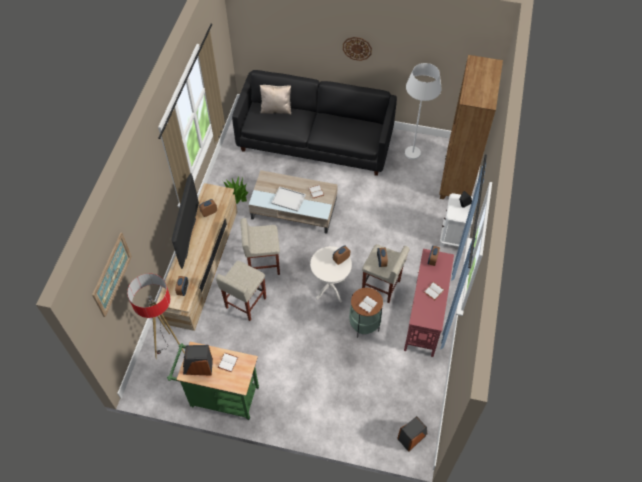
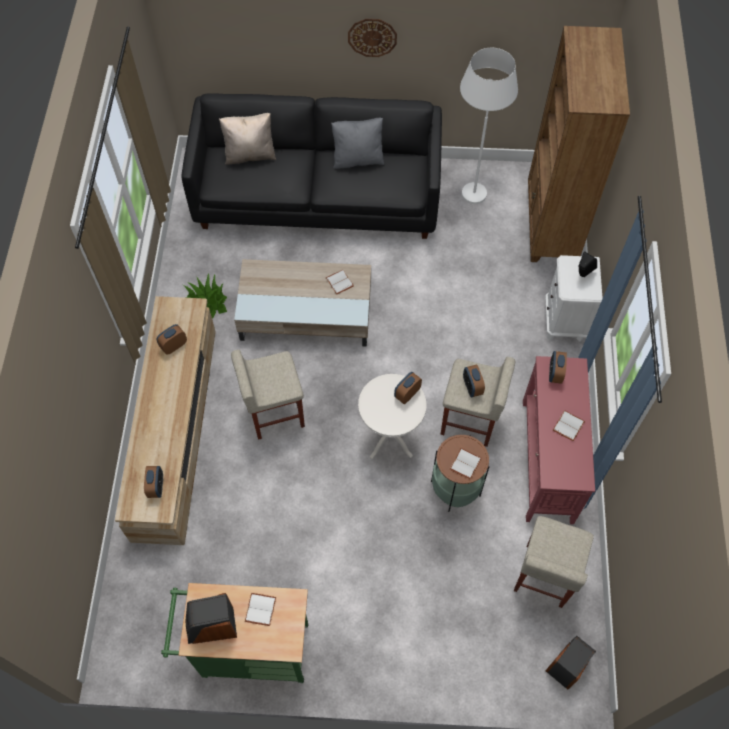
camera: 10 degrees left, 5 degrees up
picture [92,232,132,317] -> none
floor lamp [127,273,185,359] -> none
television [172,173,199,269] -> none
beige stool [216,261,266,321] -> beige stool moved to [514,516,594,608]
white tray [272,186,306,212] -> none
none -> grey pillow [331,118,384,169]

